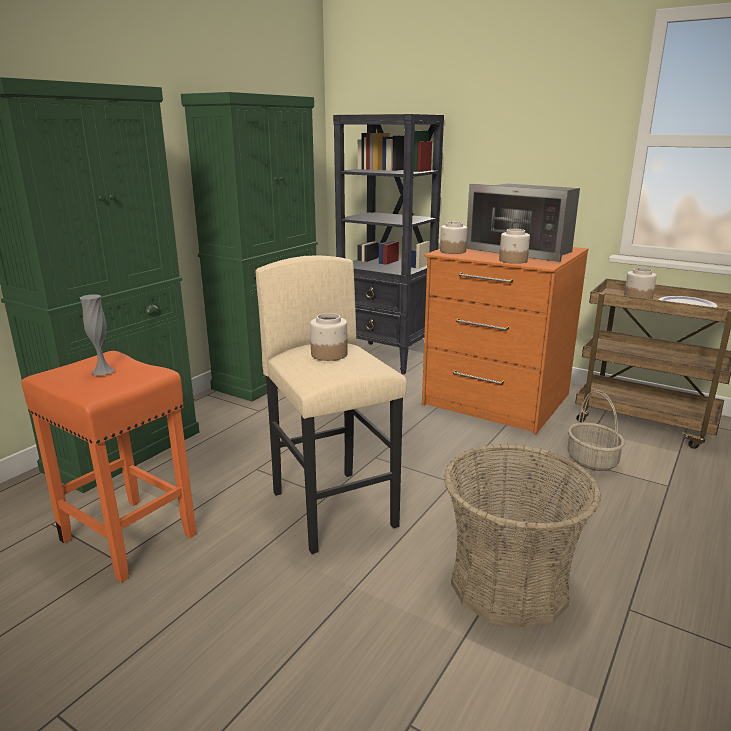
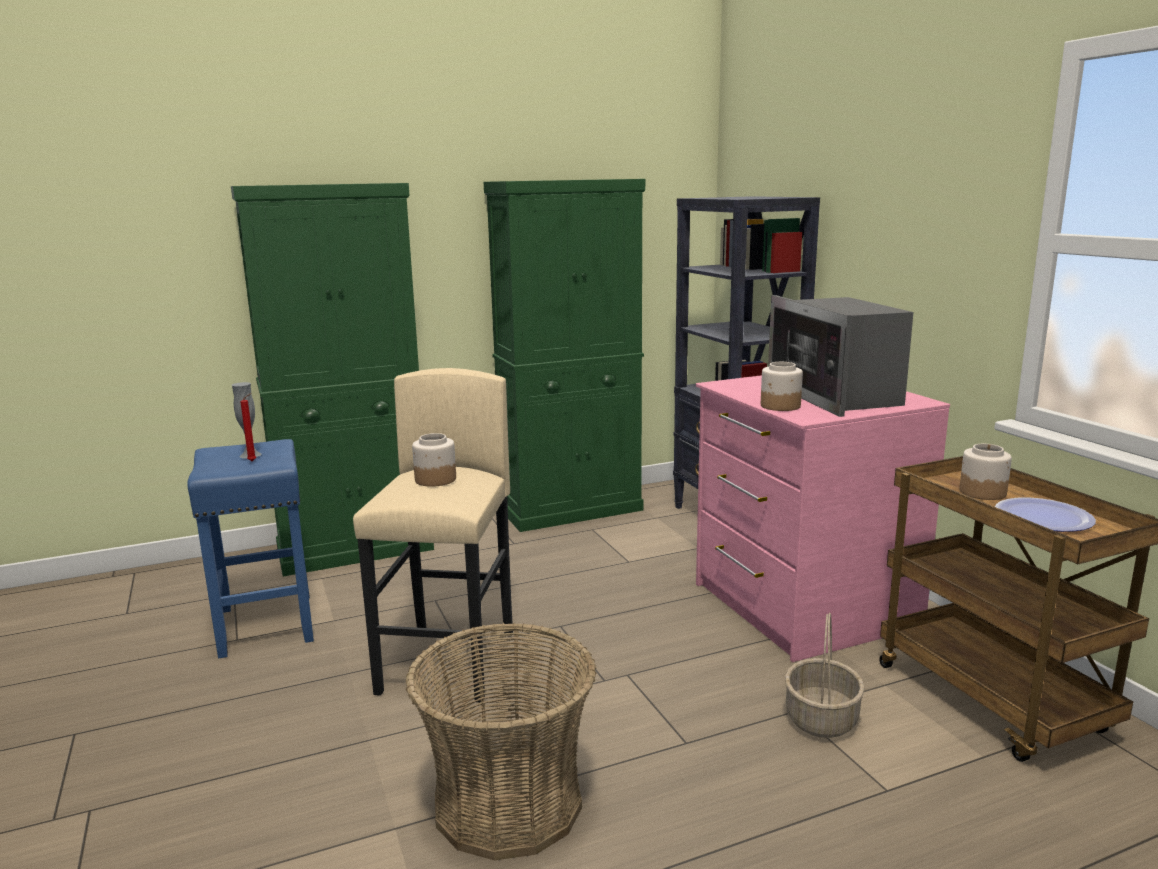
camera: 35 degrees right, 5 degrees down
orange stool [21,351,197,583] -> blue stool [187,439,314,658]
orange dresser [422,247,588,434] -> pink dresser [696,375,950,662]
jar [440,222,467,254] -> none
none -> red candle [240,393,256,461]

